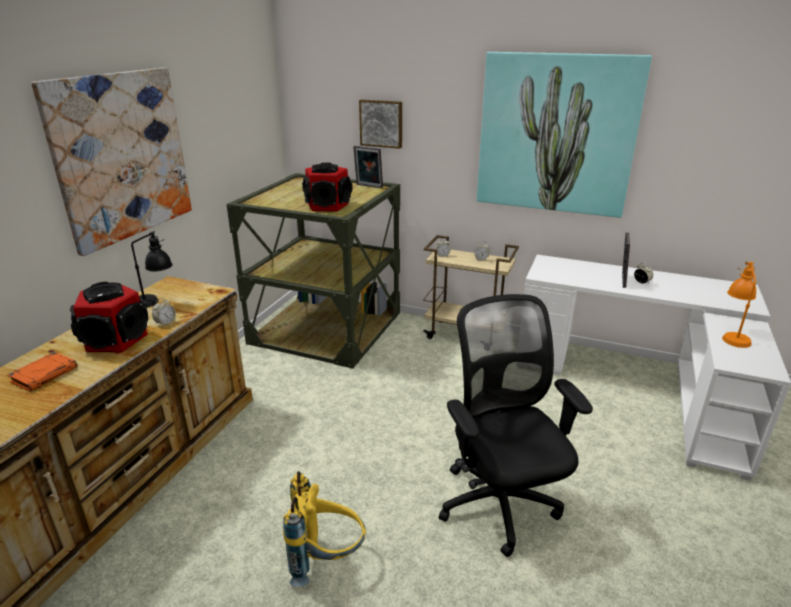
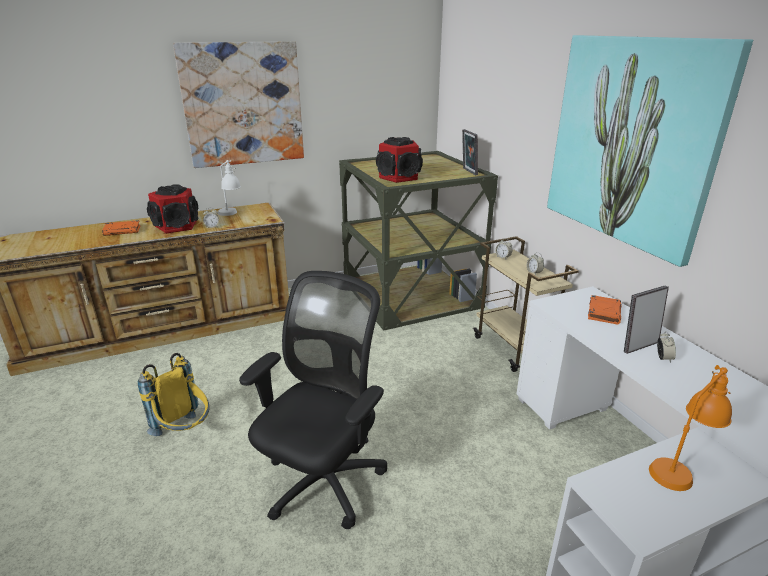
camera: 45 degrees right, 0 degrees up
black table lamp [131,231,173,308] -> white table lamp [218,160,241,216]
picture [359,99,402,149] -> none
none -> orange book [588,295,622,324]

